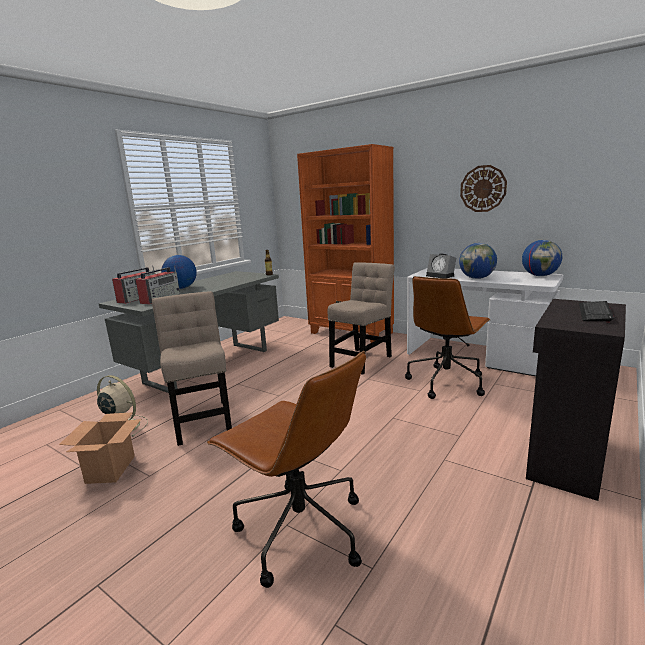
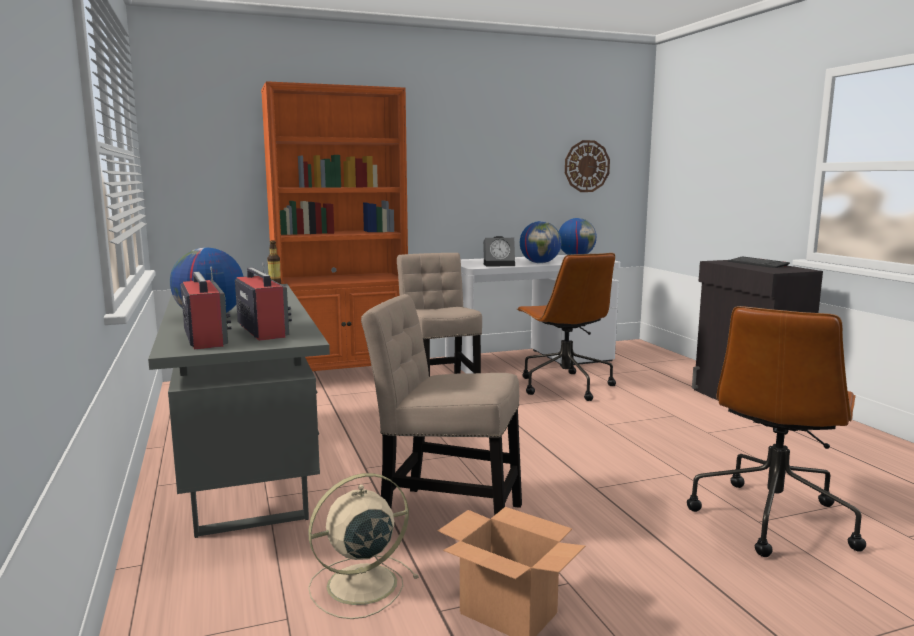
camera: 55 degrees left, 5 degrees down
brown office chair [207,351,366,588] -> brown office chair turned 135 degrees clockwise [687,306,866,557]
wall clock [460,165,507,212] -> wall clock moved to [565,140,610,192]

